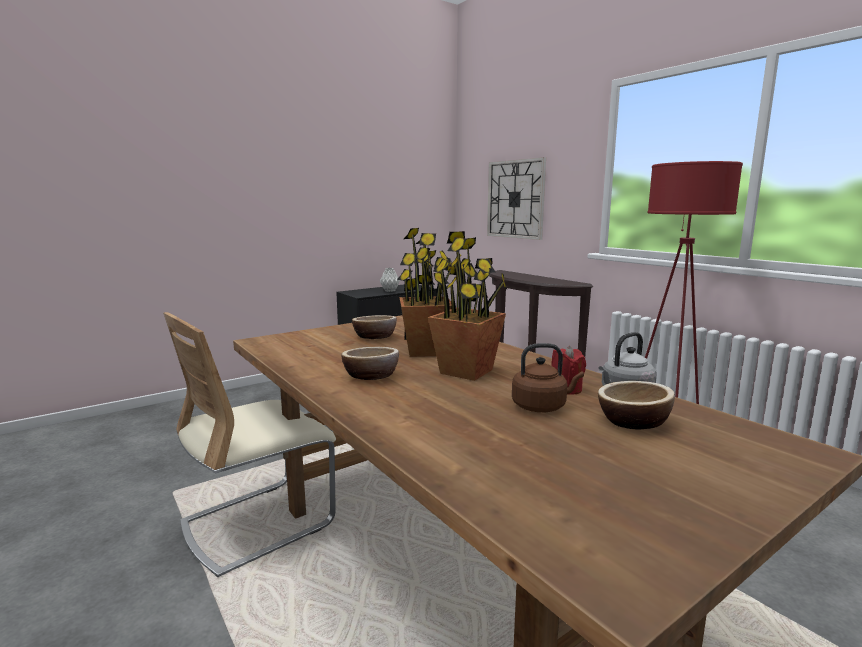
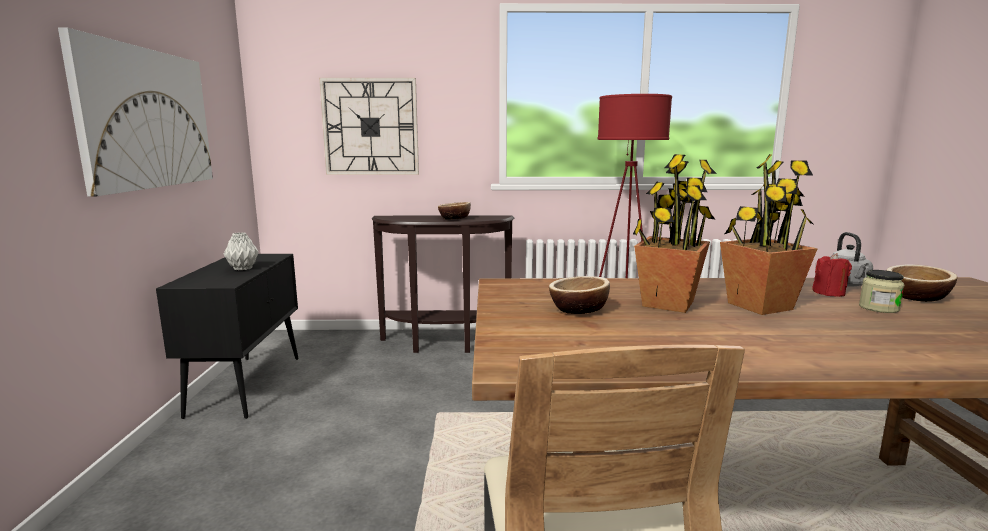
camera: 55 degrees left, 0 degrees up
bowl [341,347,399,380] -> bowl moved to [438,202,471,220]
brown kettle [512,343,584,412] -> jar [859,270,904,313]
none -> picture [58,27,213,197]

